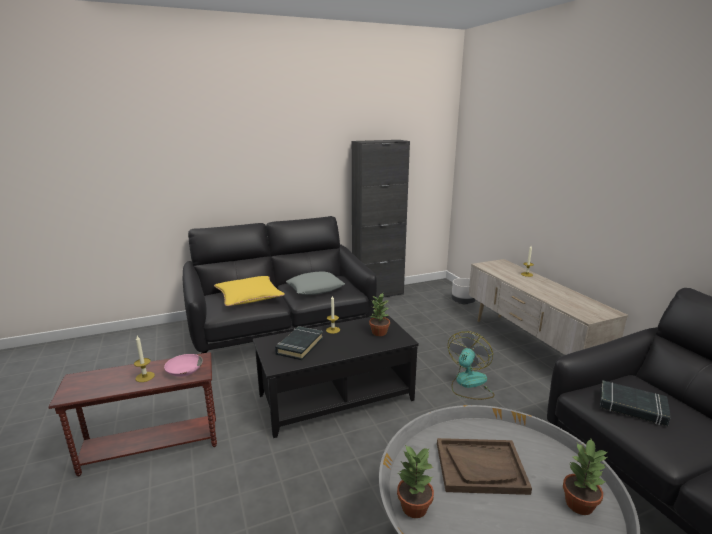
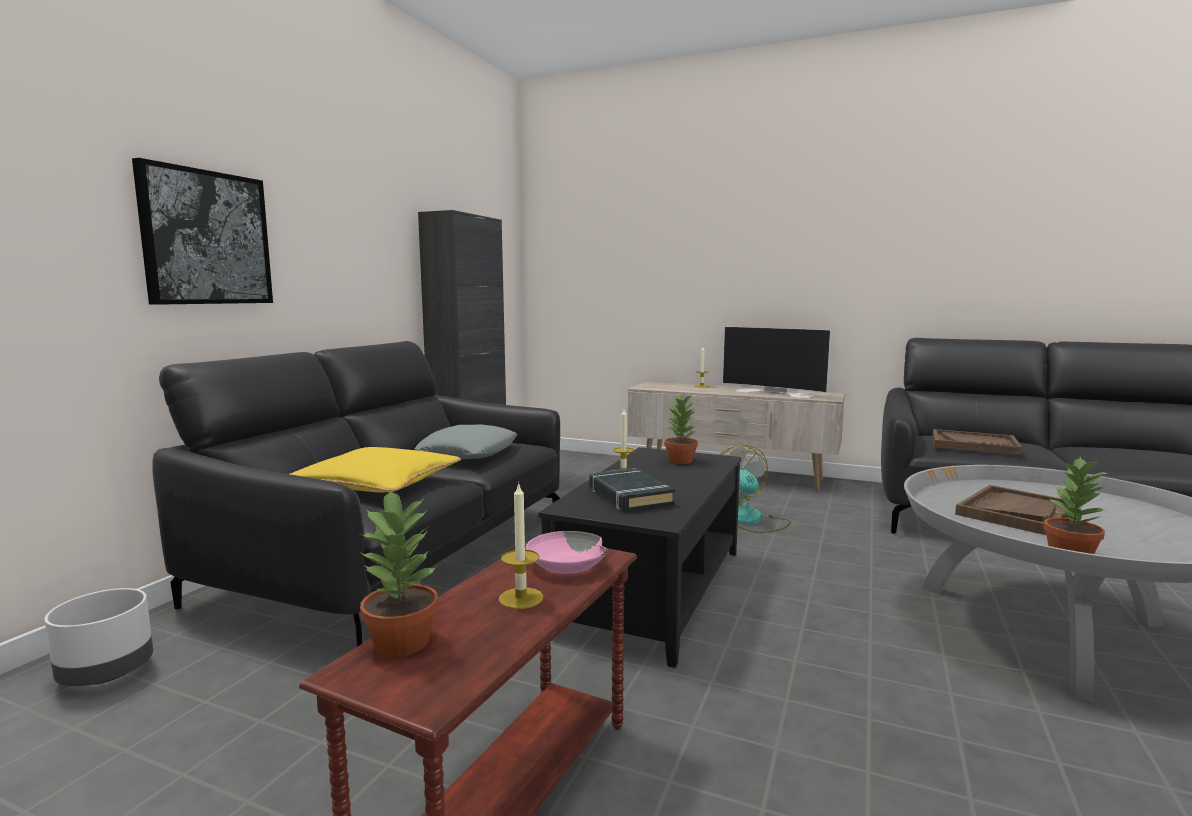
camera: 45 degrees left, 10 degrees down
grey planter [451,278,476,304] -> grey planter moved to [44,588,153,686]
potted plant [563,439,607,515] -> potted plant moved to [360,488,439,657]
black book [600,380,671,426] -> brown tray [933,429,1022,455]
none -> picture [132,158,273,305]
none -> television [723,327,831,398]

